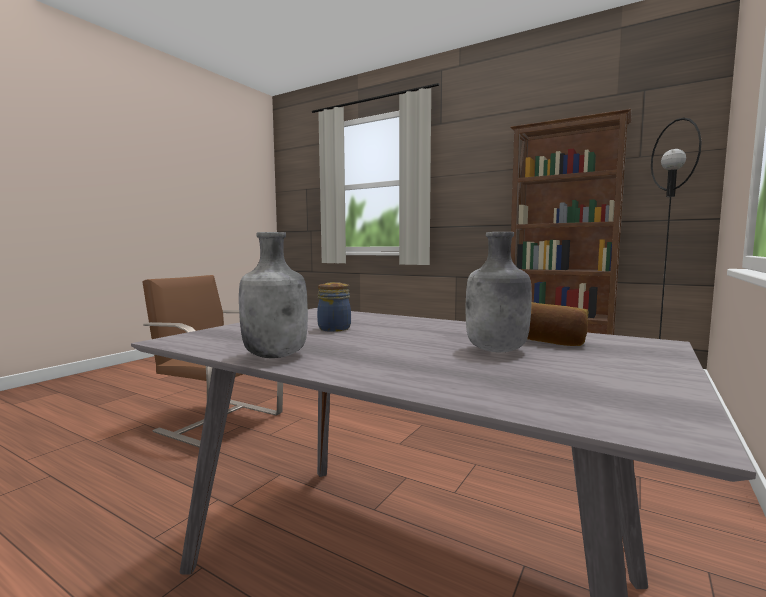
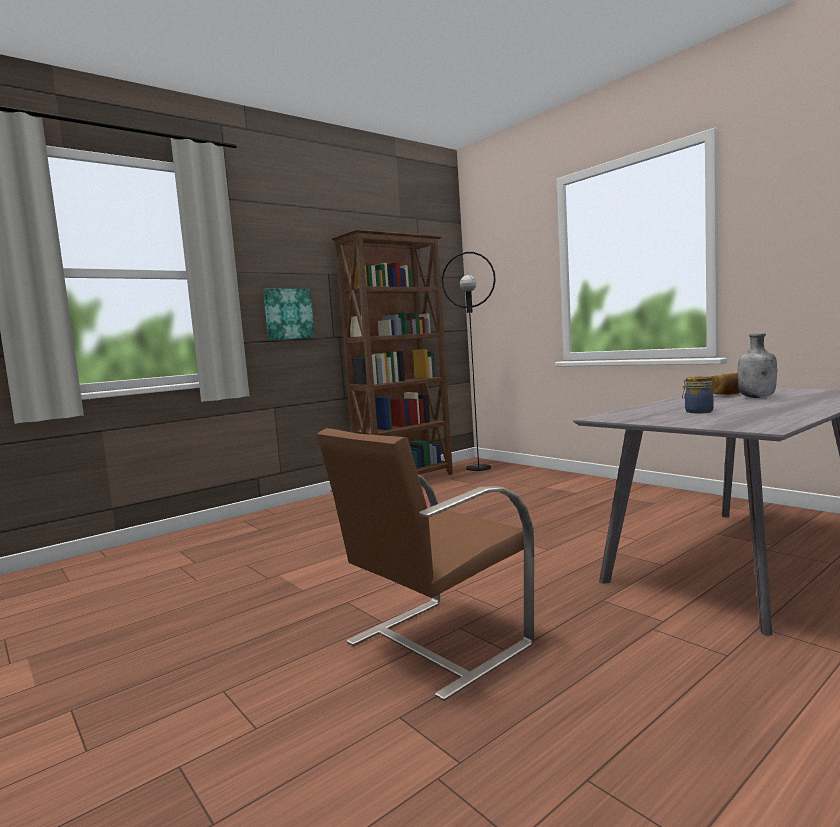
camera: 70 degrees left, 0 degrees up
grey bottle [239,232,308,358] -> none
none -> picture [263,289,315,340]

